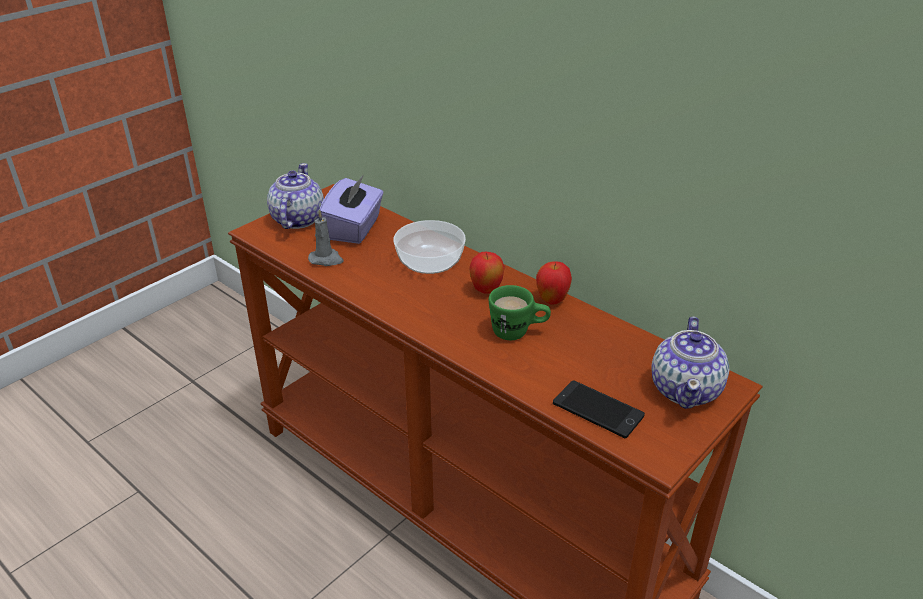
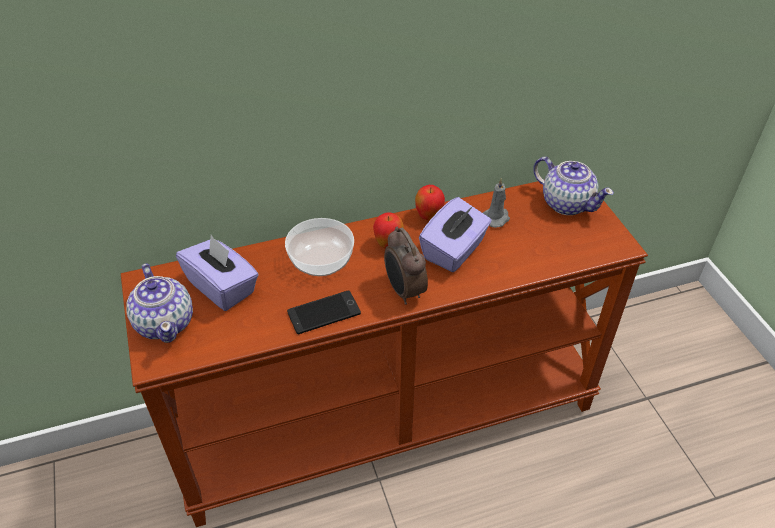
camera: 60 degrees left, 10 degrees up
teapot [267,163,324,229] -> teapot turned 150 degrees counterclockwise [126,263,193,343]
grey candle [308,209,343,266] -> grey candle moved to [483,178,510,228]
green mug [489,285,551,340] -> purple tissue box [419,197,492,272]
phone [553,380,645,438] -> phone moved to [287,290,361,334]
none -> alarm clock [384,227,428,305]

